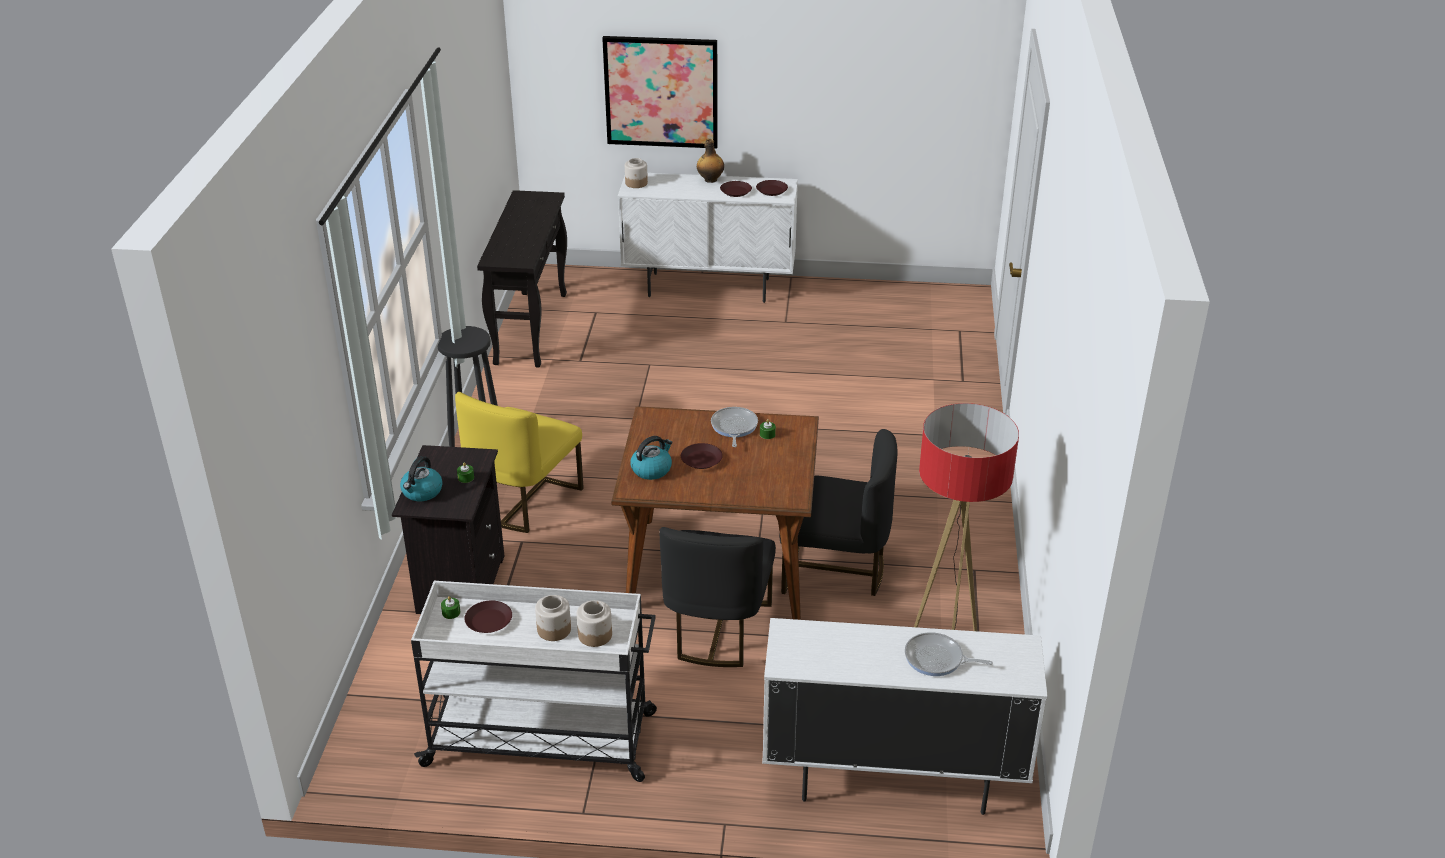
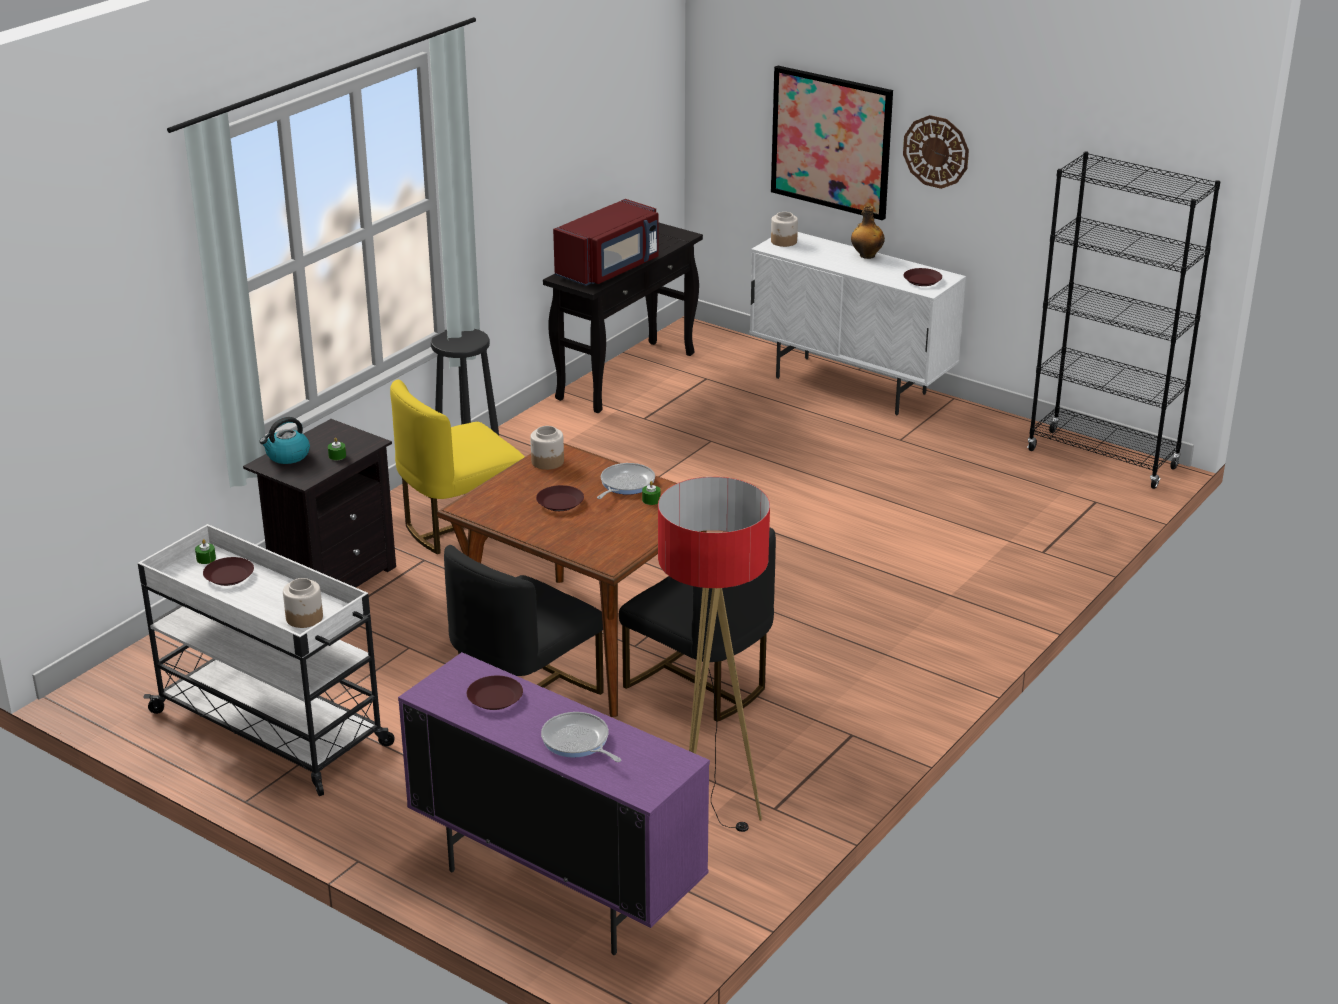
camera: 30 degrees right, 5 degrees down
jar [535,595,571,641] -> jar moved to [530,426,564,470]
kettle [630,436,672,480] -> none
brown plate [720,181,752,197] -> brown plate moved to [467,676,523,710]
white cabinet [762,618,1048,815] -> purple cabinet [398,652,710,955]
none -> red microwave [553,199,659,286]
none -> wall clock [903,115,969,189]
none -> black bookcase [1027,151,1221,489]

